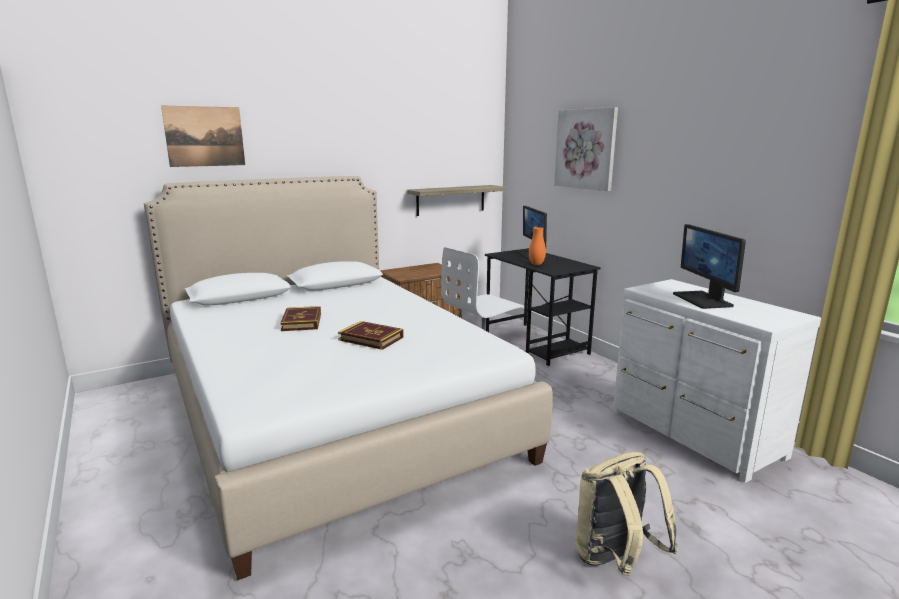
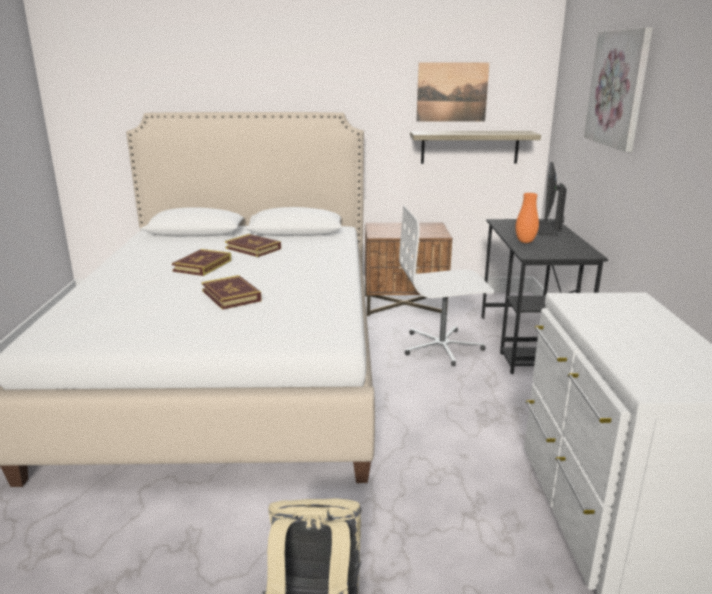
camera: 30 degrees right, 5 degrees up
picture [161,105,245,167] -> picture moved to [417,62,490,122]
monitor [673,224,746,309] -> none
none -> book [225,234,281,257]

